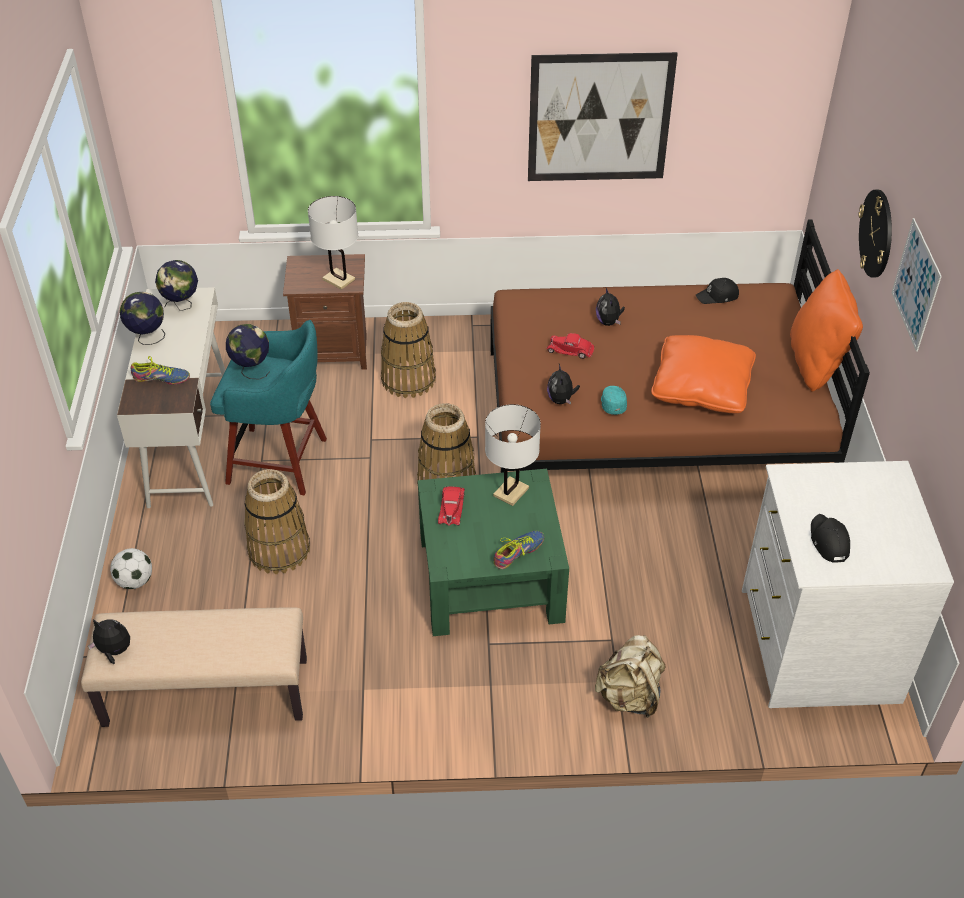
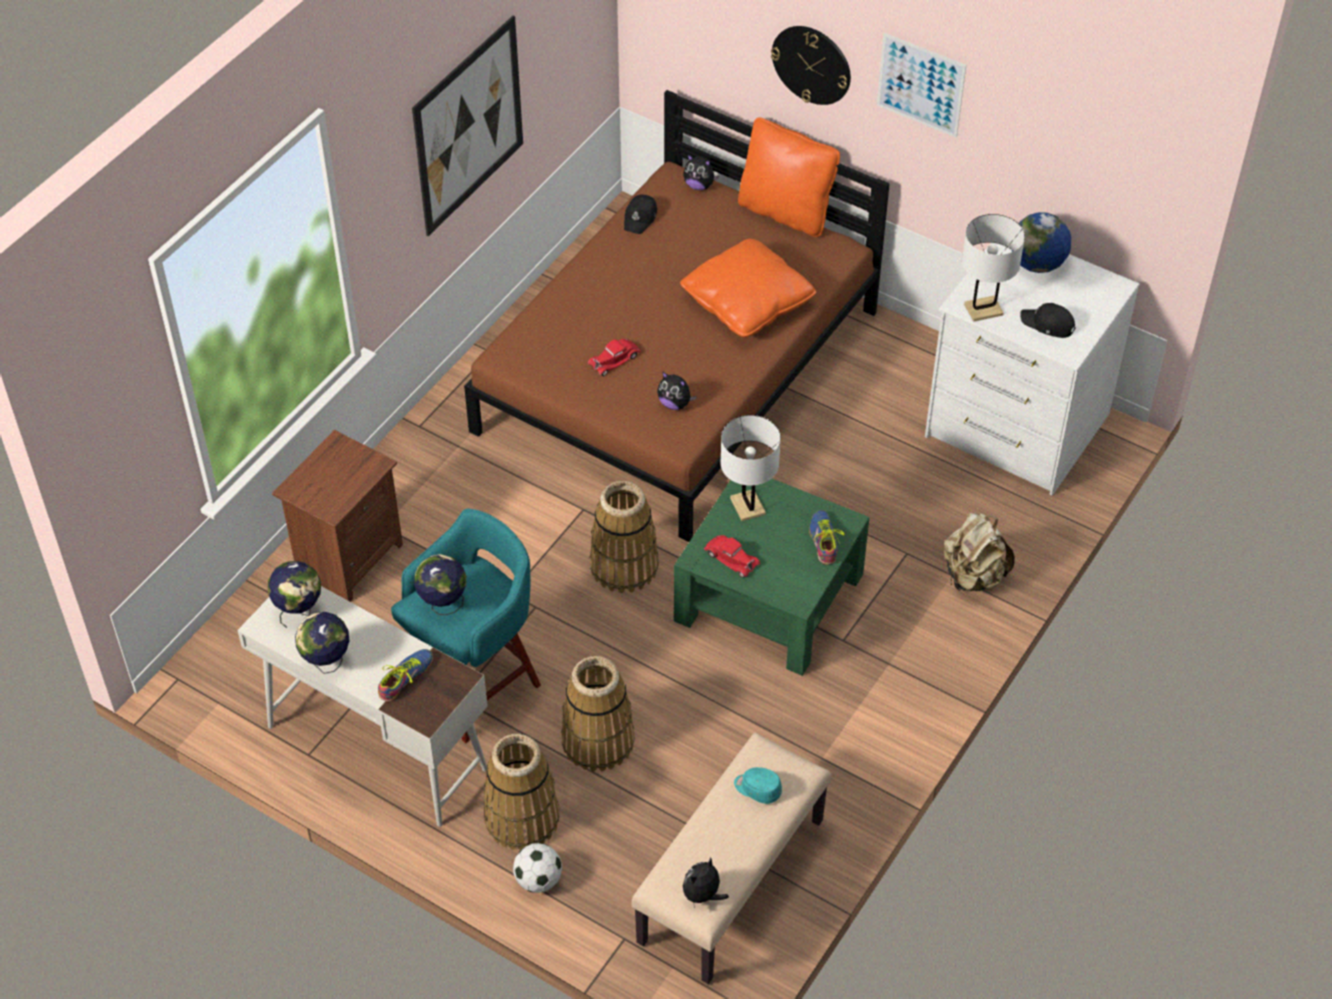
camera: 55 degrees left, 5 degrees up
white table lamp [308,196,358,290] -> white table lamp moved to [962,214,1025,322]
basket [381,302,436,398] -> basket moved to [484,734,559,850]
plush toy [596,288,625,326] -> plush toy moved to [683,155,719,190]
turquoise cap [601,386,627,415] -> turquoise cap moved to [734,767,782,804]
none -> globe [1012,212,1071,273]

